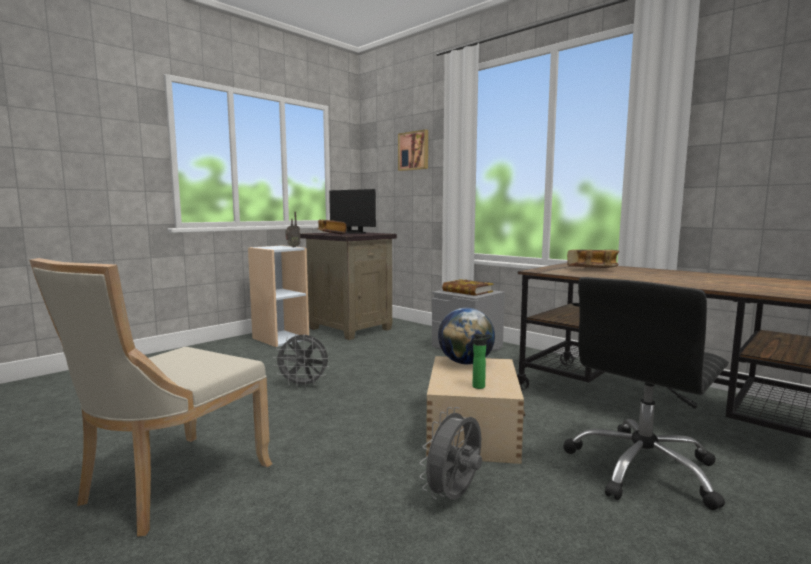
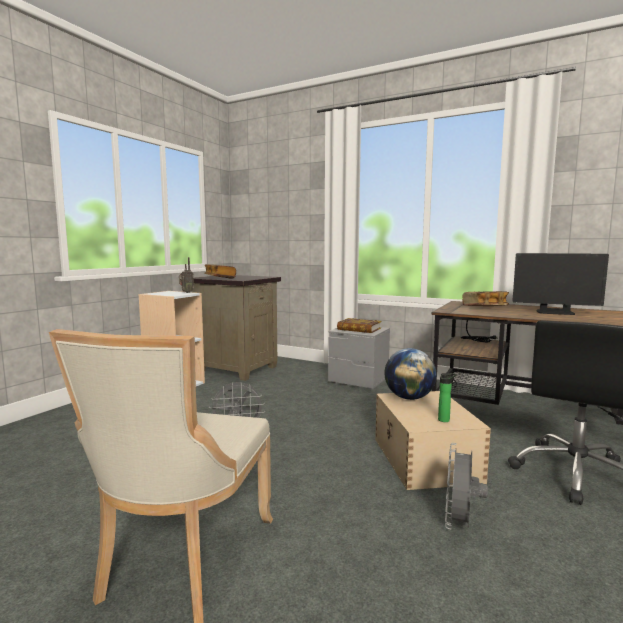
camera: 15 degrees left, 0 degrees up
monitor [329,189,376,234] -> monitor moved to [512,253,609,315]
picture [398,129,428,171] -> none

